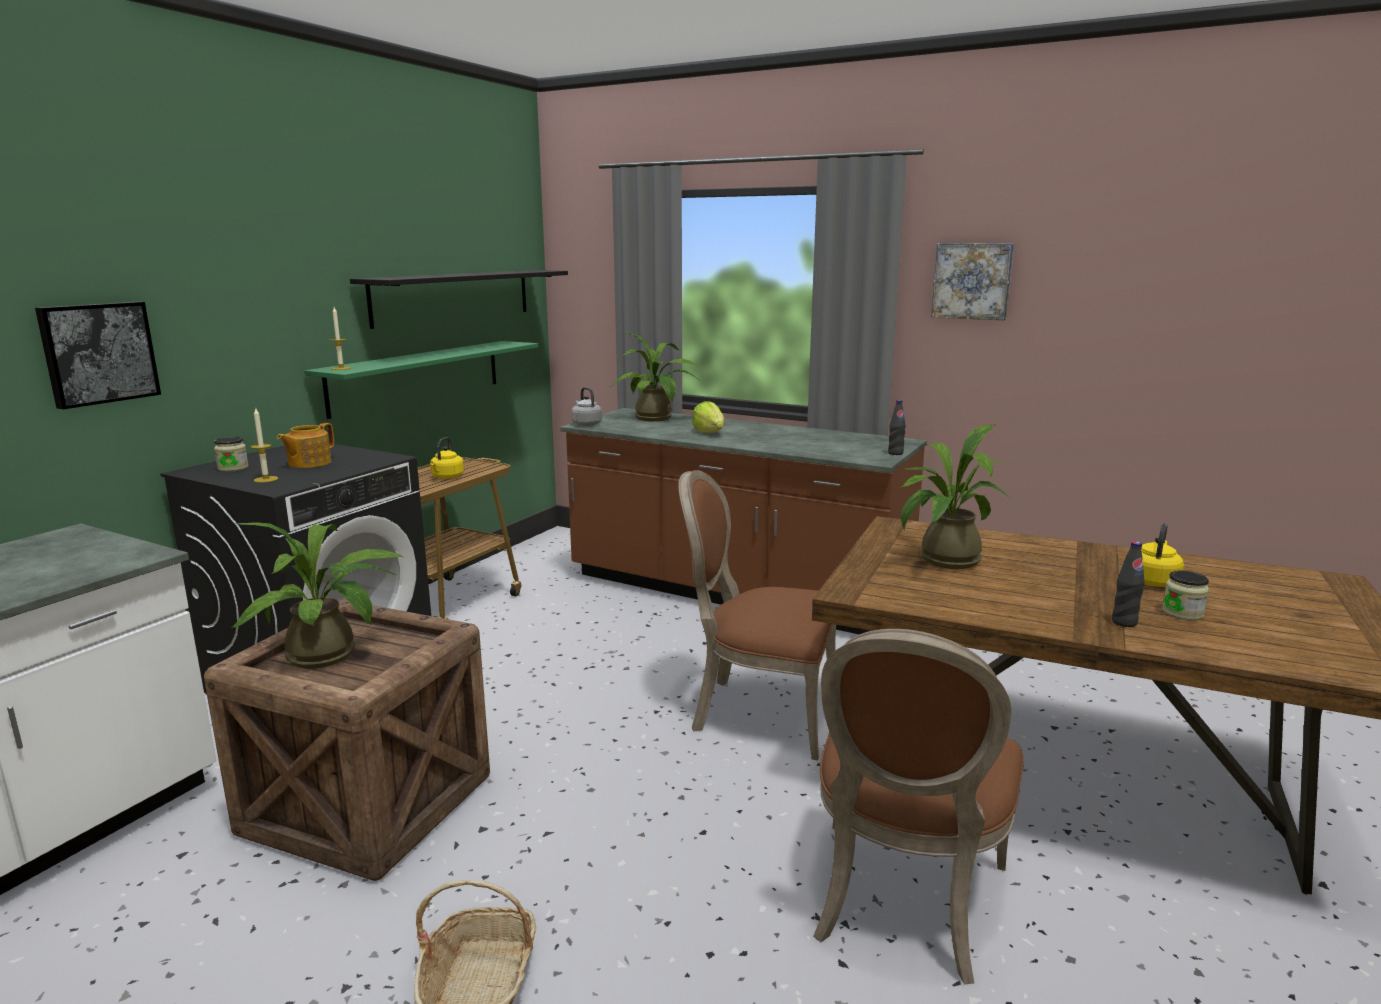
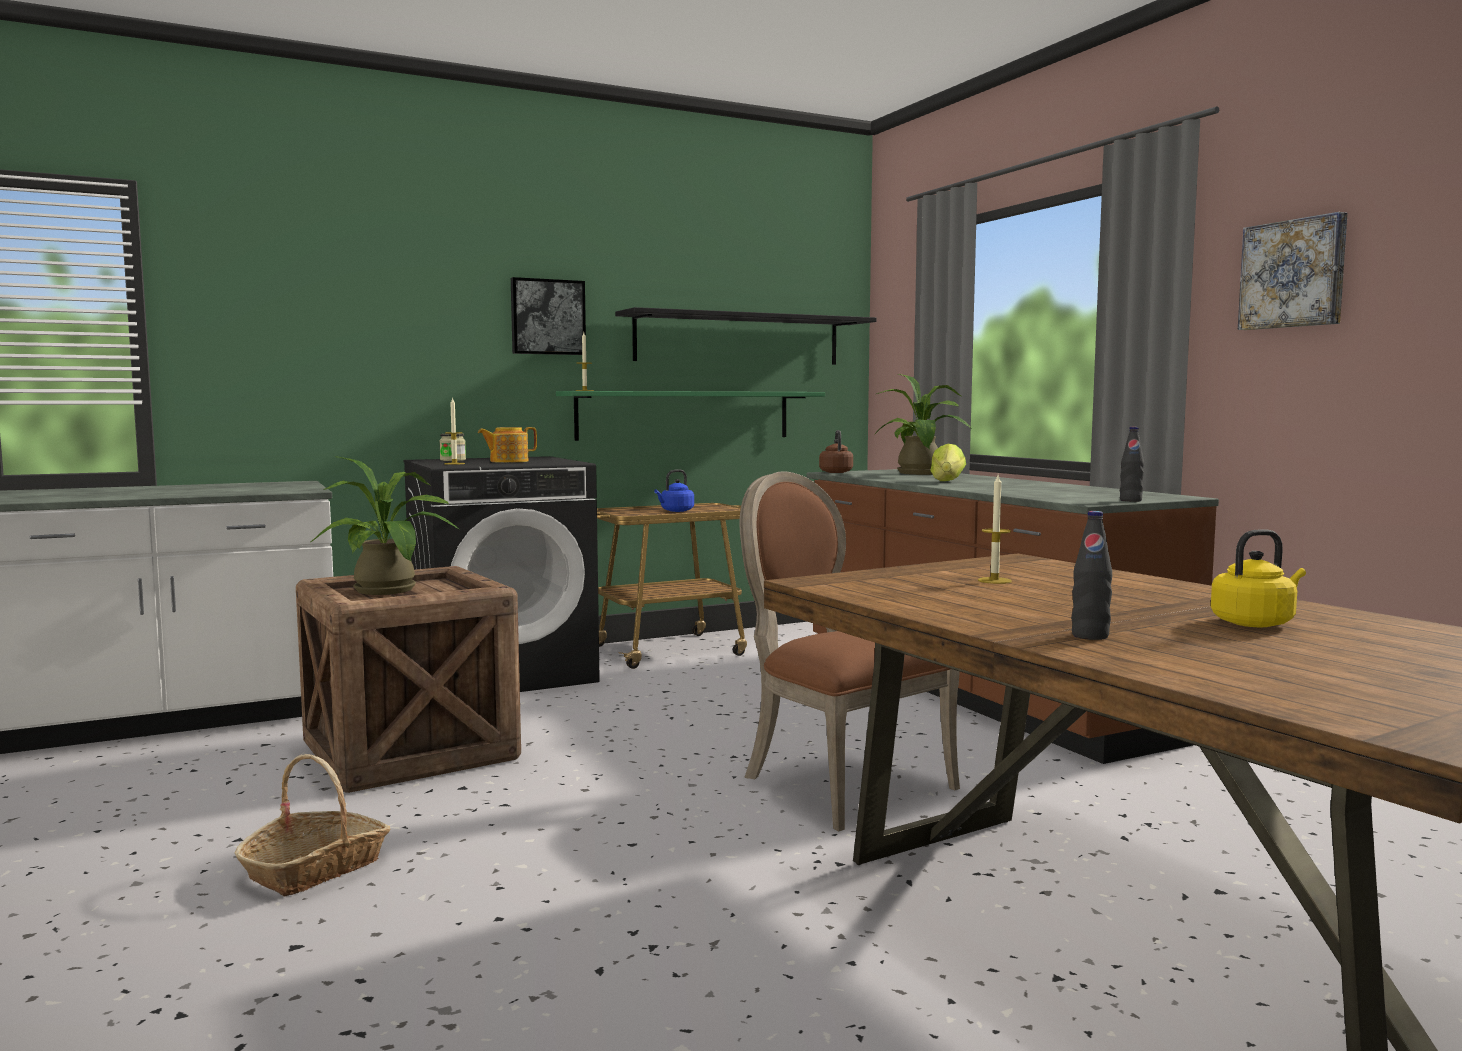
camera: 35 degrees right, 10 degrees down
picture [35,302,161,409] -> picture moved to [511,277,586,355]
yellow kettle [430,437,464,479] -> blue kettle [654,469,694,512]
grey kettle [572,387,602,426] -> brown kettle [819,430,853,473]
brown chair [813,629,1024,985] -> none
potted plant [901,425,1009,569] -> candle [978,475,1012,584]
jar [1162,570,1209,620] -> none

